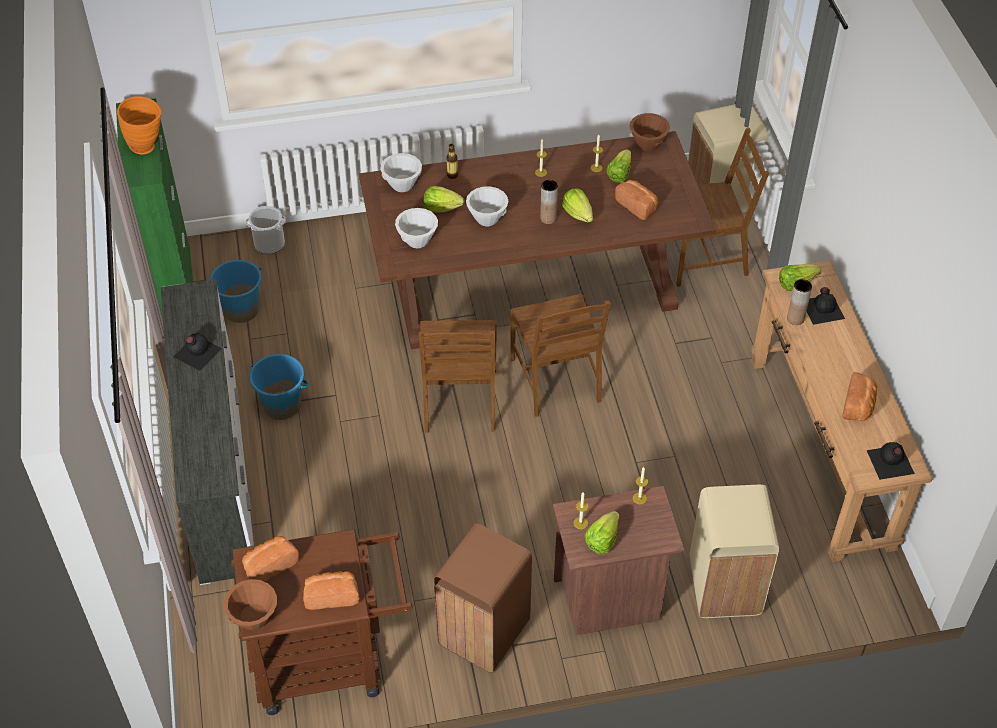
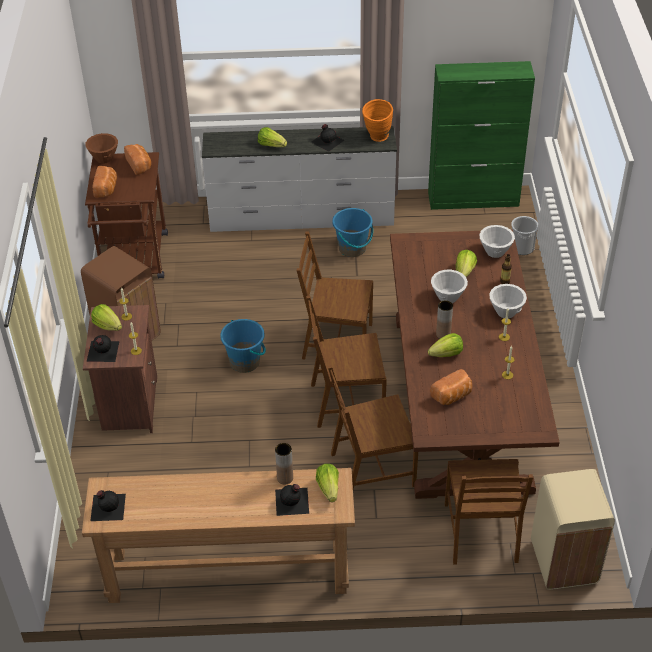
camera: 100 degrees right, 5 degrees down
orange vase [117,96,162,155] -> orange vase moved to [362,99,393,142]
blue bucket [209,260,262,323] -> blue bucket moved to [220,319,266,373]
white bowl [395,208,438,248] -> white bowl moved to [489,284,527,318]
lettuce [607,149,631,183] -> lettuce moved to [258,127,287,147]
brown bowl [629,113,670,151] -> none
beige trash can [689,485,779,618] -> none
bread [842,372,877,421] -> none
none -> black bottle [87,335,120,362]
none -> brown chair [328,365,418,489]

